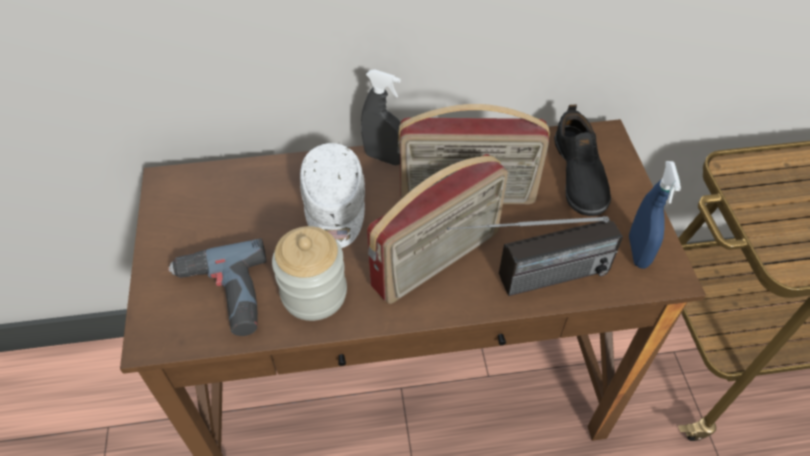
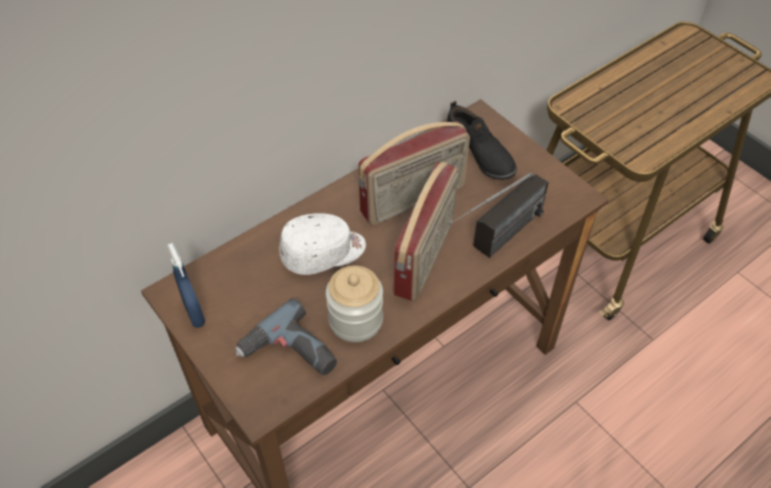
camera: 30 degrees left, 0 degrees up
white cap [300,143,365,248] -> white cap turned 75 degrees counterclockwise [279,213,366,275]
grey spray bottle [361,69,401,165] -> none
blue spray bottle [629,161,681,269] -> blue spray bottle moved to [167,243,205,328]

